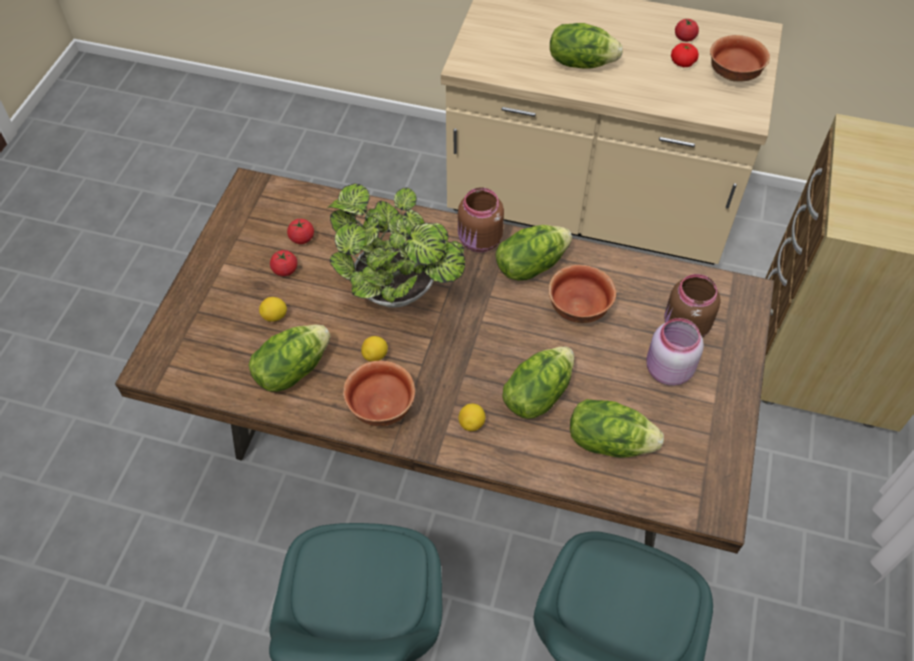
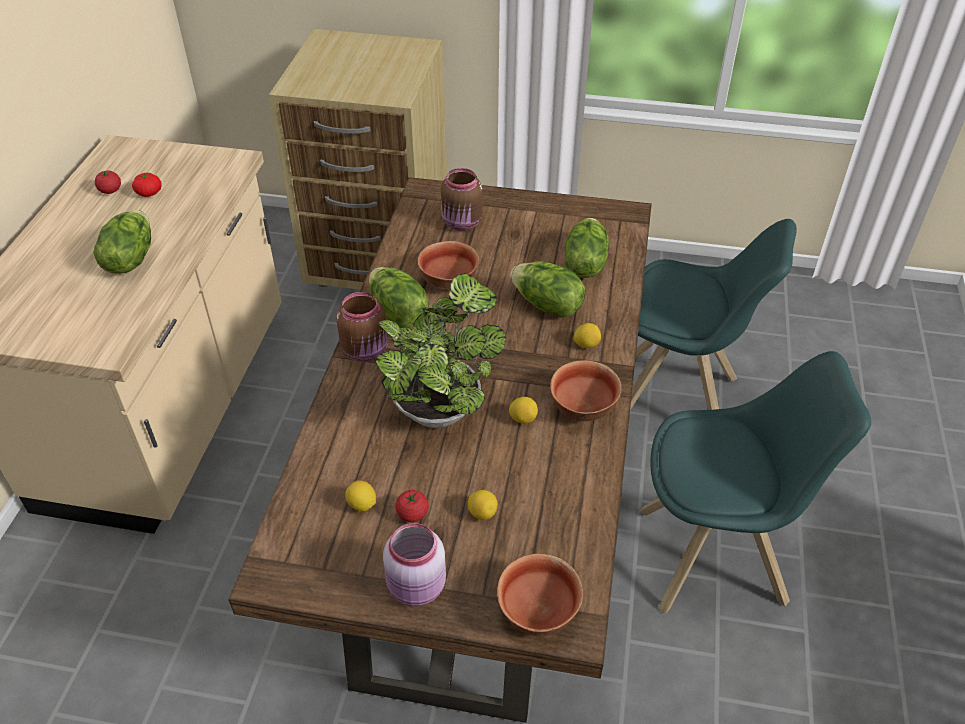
camera: 95 degrees left, 10 degrees down
lettuce [248,325,330,392] -> none
tomato [287,219,314,244] -> lemon [345,481,376,511]
pink jar [646,318,704,386] -> pink jar moved to [383,523,446,606]
bowl [710,35,770,82] -> bowl moved to [497,554,583,636]

